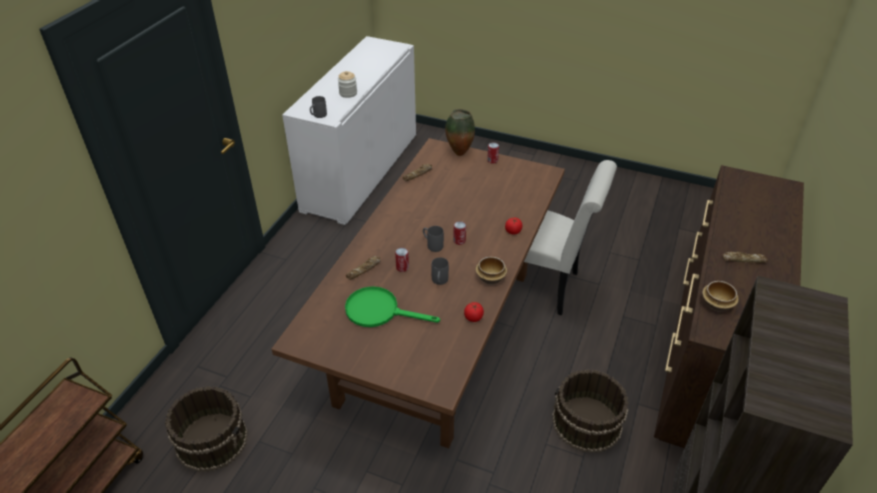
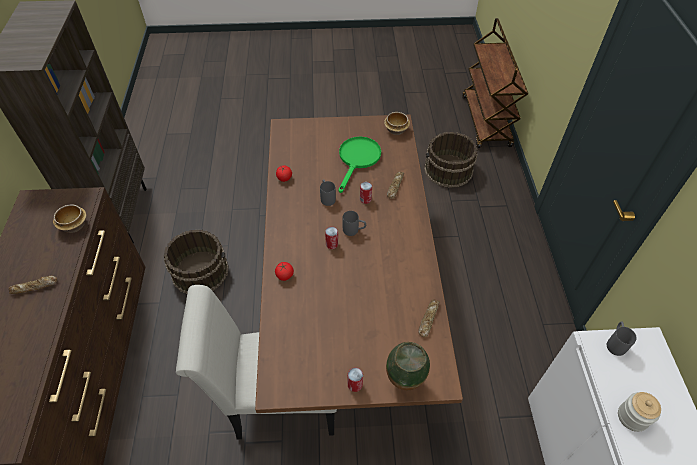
camera: 155 degrees right, 10 degrees up
green frying pan [345,286,440,327] -> green frying pan turned 60 degrees counterclockwise [338,137,381,193]
bowl [476,257,507,284] -> bowl moved to [384,112,410,135]

